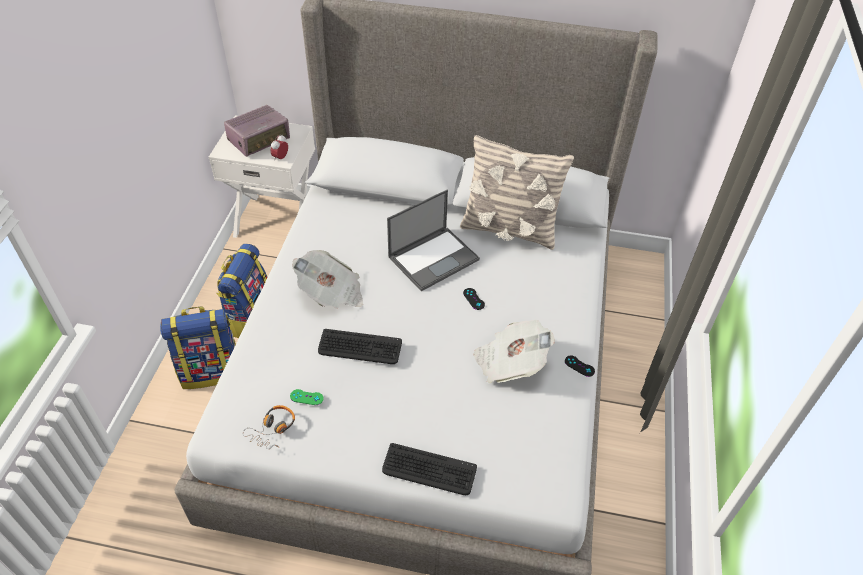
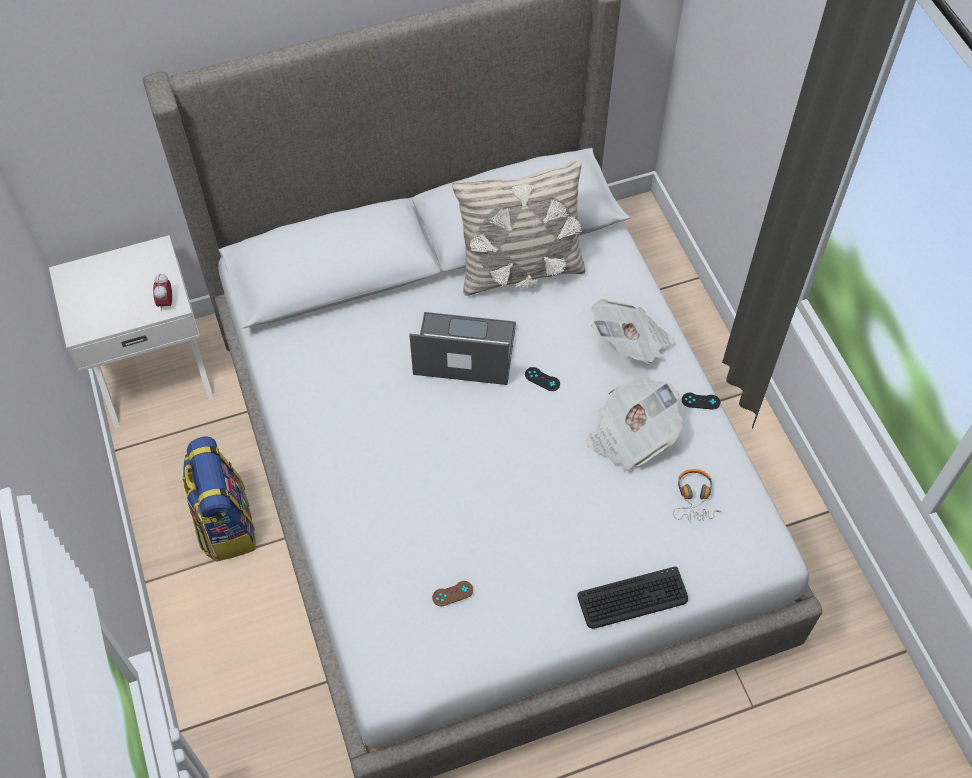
camera: 30 degrees left, 10 degrees up
backpack [160,306,236,389] -> none
radio [224,105,290,157] -> none
headphones [243,405,295,449] -> headphones moved to [673,469,719,522]
green game controller [290,389,324,405] -> brown game controller [432,581,473,606]
newspaper [292,250,363,309] -> newspaper moved to [591,299,675,363]
keyboard [318,329,402,364] -> none
laptop [387,190,480,291] -> laptop turned 105 degrees counterclockwise [409,312,516,385]

